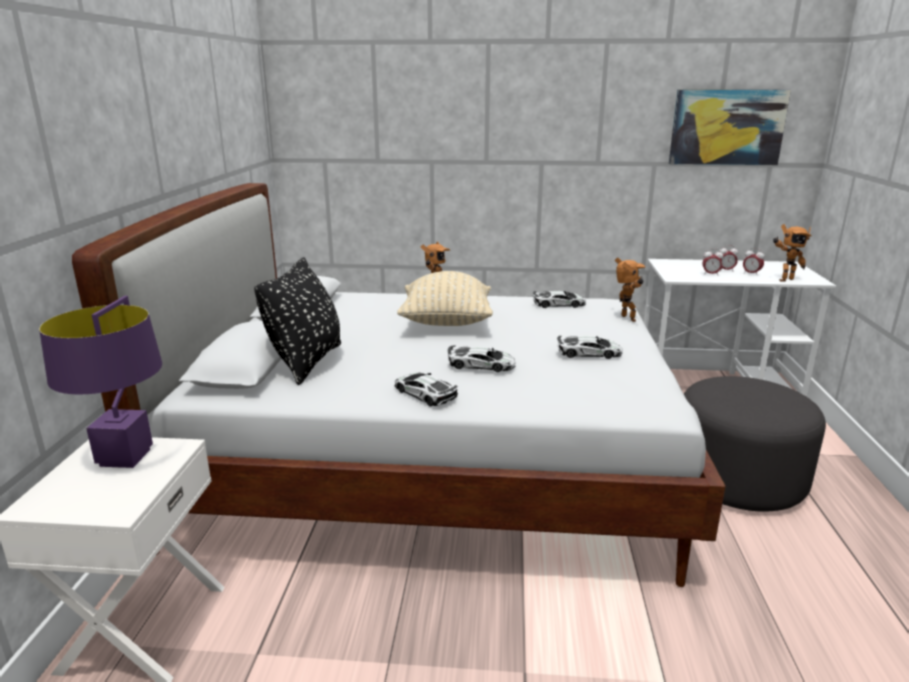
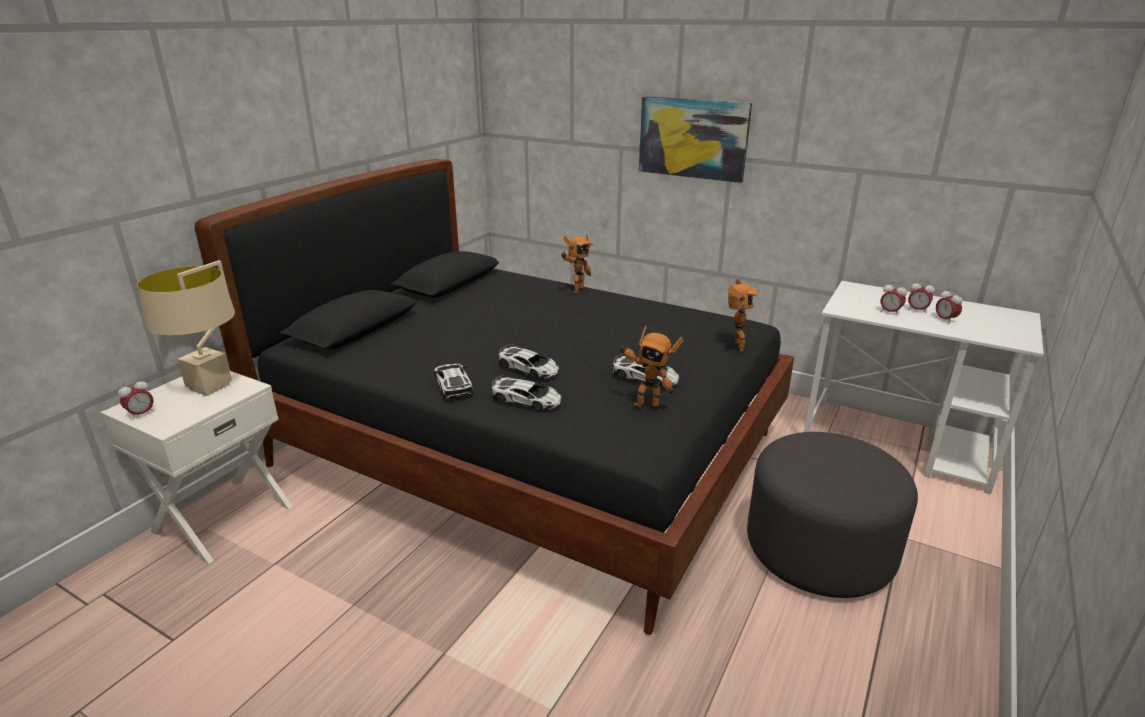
camera: 25 degrees right, 5 degrees up
purple table lamp [39,296,162,468] -> beige table lamp [137,260,235,396]
white bed [72,183,726,587] -> black bed [195,159,794,635]
black pillow [254,257,341,385] -> none
beige pillow [397,271,493,326] -> none
toy car [533,291,586,308] -> toy car moved to [491,375,561,411]
picture [669,90,791,165] -> picture moved to [639,96,752,183]
toy robot [773,224,812,282] -> toy robot moved to [618,326,684,408]
none -> alarm clock [118,379,154,420]

